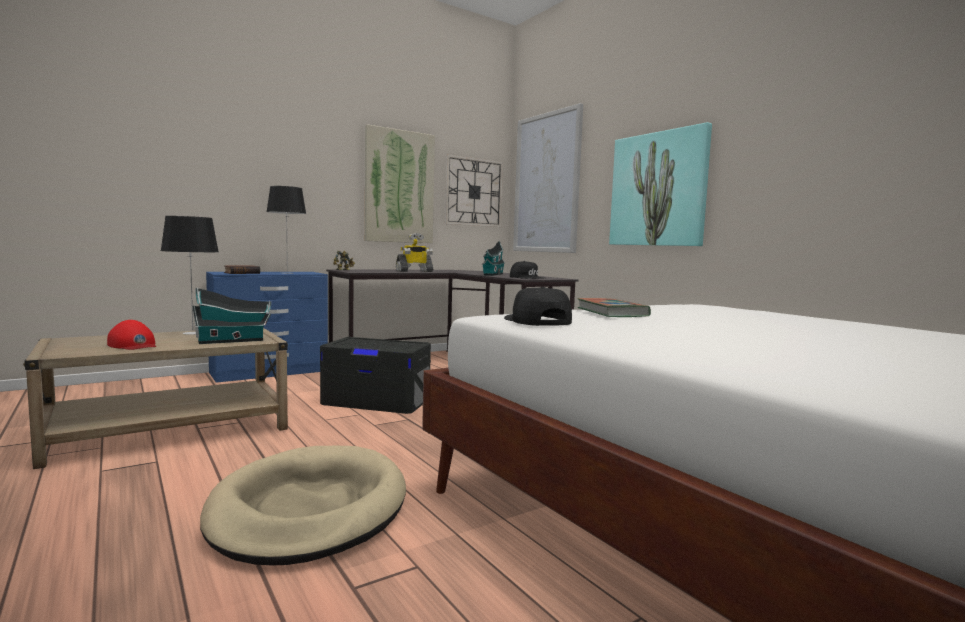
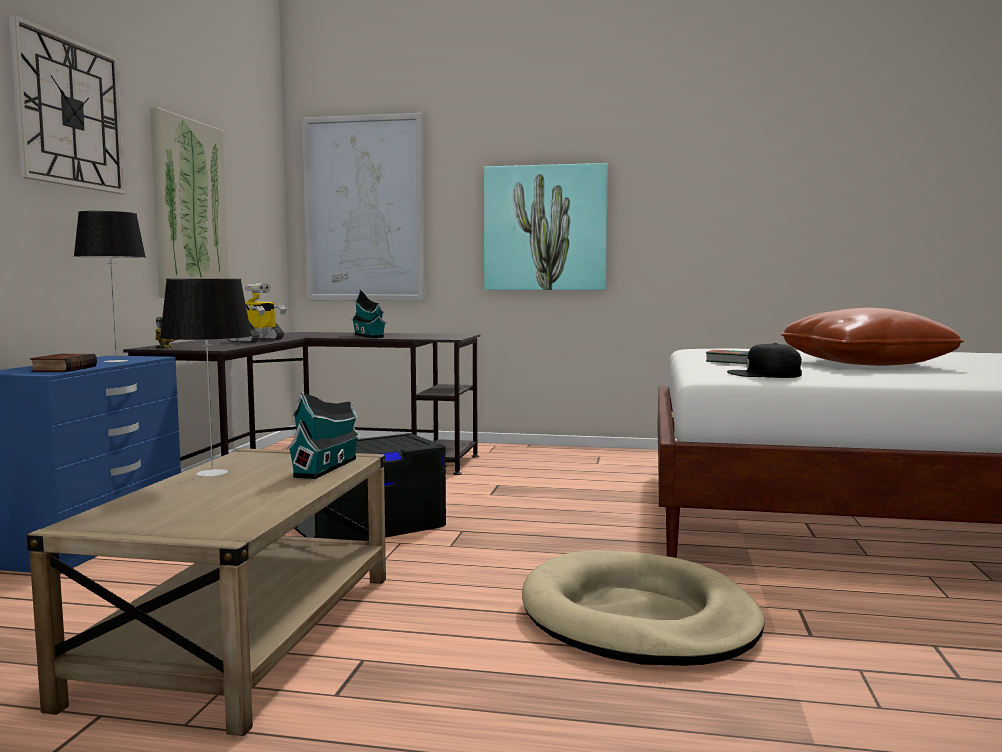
camera: 45 degrees left, 0 degrees up
red cap [107,320,156,350] -> none
wall clock [445,154,503,227] -> wall clock moved to [9,14,126,194]
black cap [510,261,544,279] -> none
none -> brown pillow [781,308,964,366]

